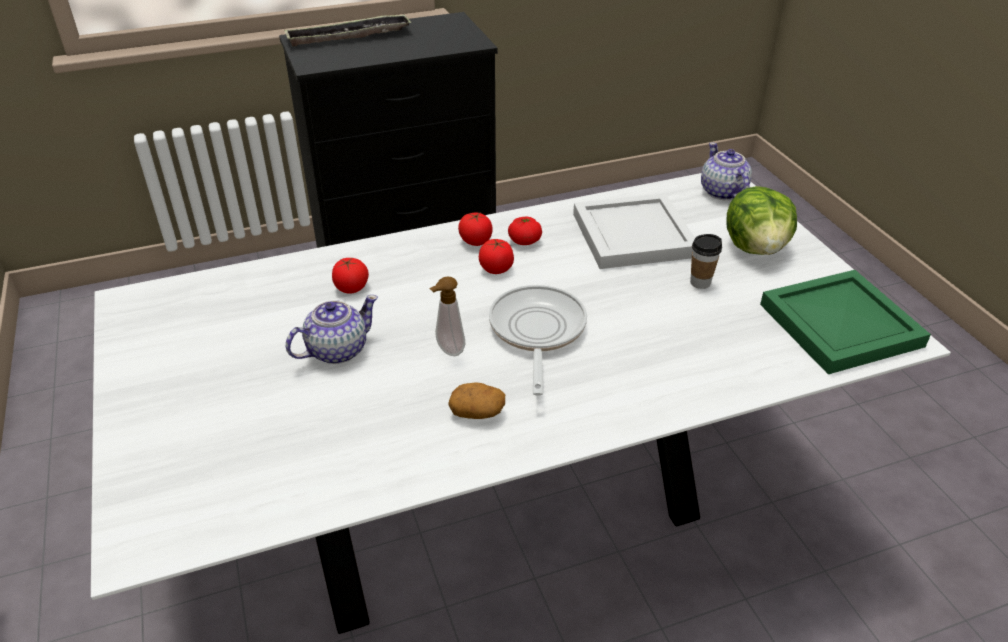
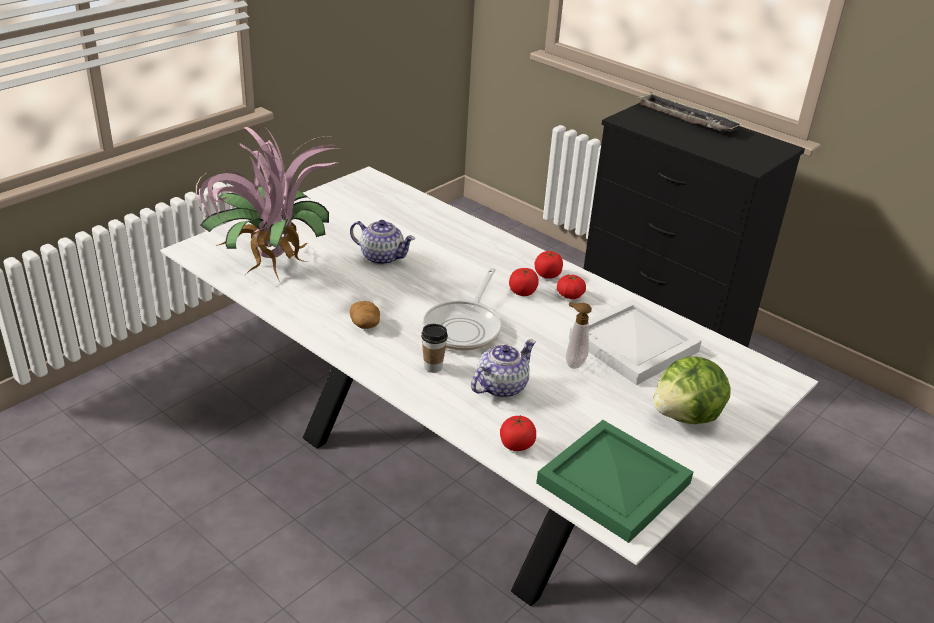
camera: 60 degrees right, 5 degrees down
tomato [332,258,369,294] -> tomato moved to [500,416,536,451]
soap dispenser [429,276,465,356] -> soap dispenser moved to [566,302,592,369]
frying pan [489,285,587,396] -> frying pan turned 135 degrees clockwise [422,268,502,351]
cup [690,234,722,289] -> cup moved to [421,324,448,373]
teapot [701,142,752,200] -> teapot moved to [471,339,536,398]
none -> potted plant [195,126,338,282]

